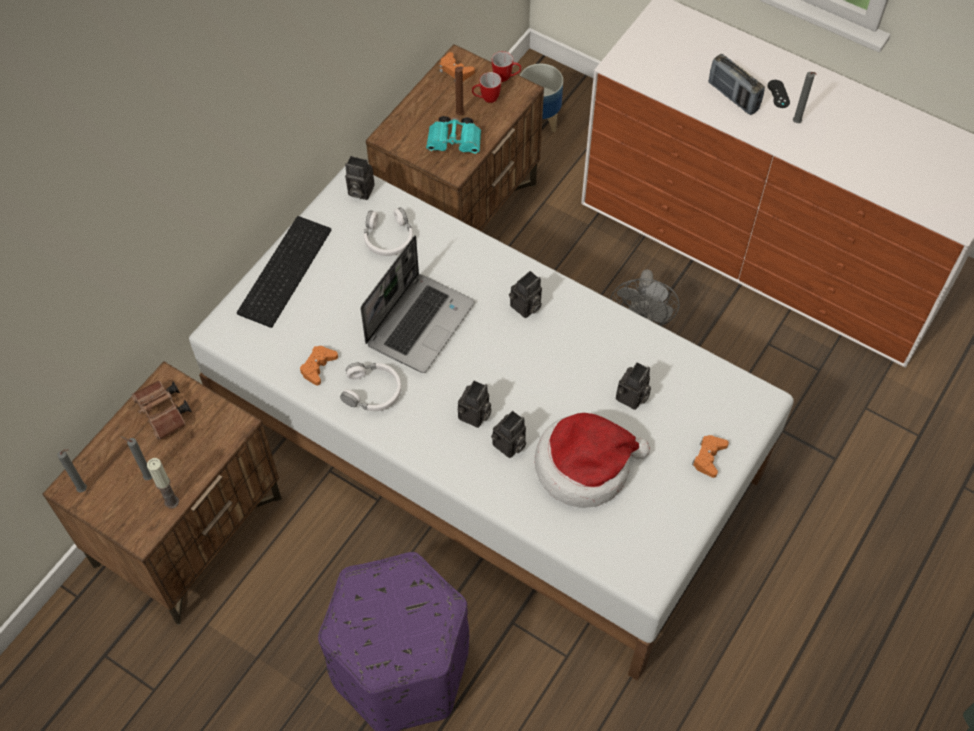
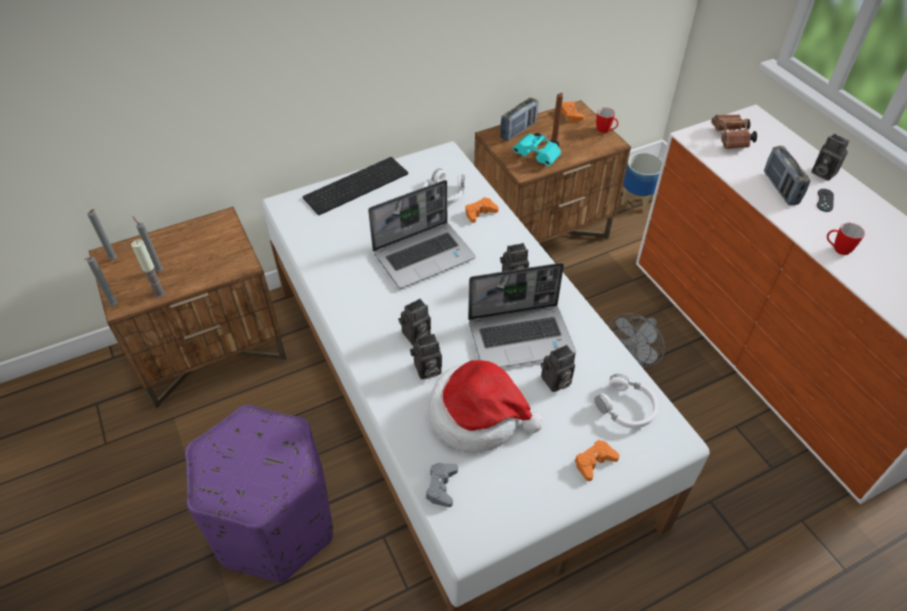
camera: 30 degrees right, 10 degrees down
brown binoculars [131,380,192,440] -> brown binoculars moved to [711,114,757,149]
orange game controller [300,346,338,386] -> orange game controller moved to [466,197,499,223]
white headphones [340,363,401,411] -> white headphones moved to [594,374,658,428]
camera [345,156,375,200] -> camera moved to [811,134,849,181]
mug [472,72,501,103] -> mug moved to [827,223,865,255]
grey candle [793,72,817,123] -> grey candle moved to [84,257,118,306]
none -> grey game controller [426,463,458,507]
none -> laptop [468,263,576,368]
none -> radio [500,98,538,141]

